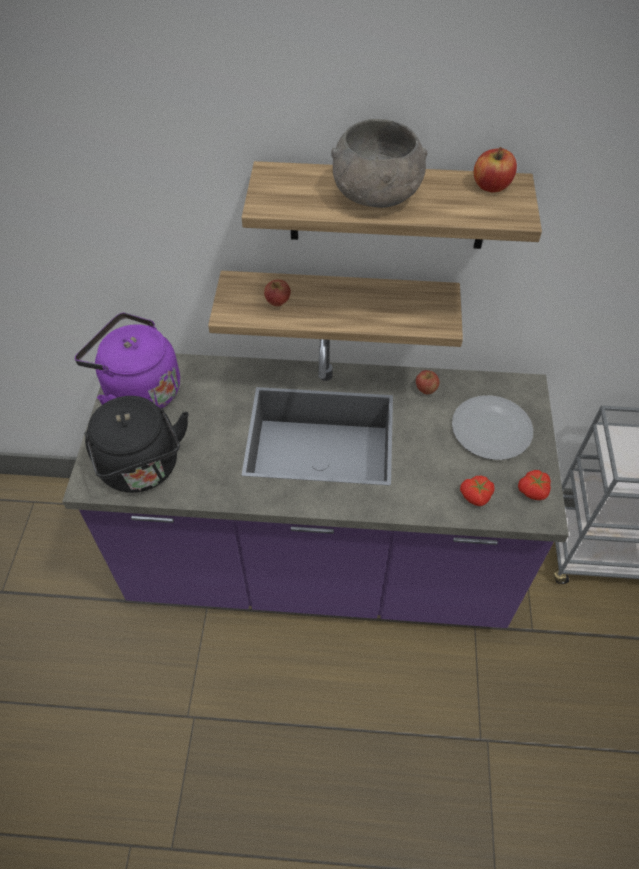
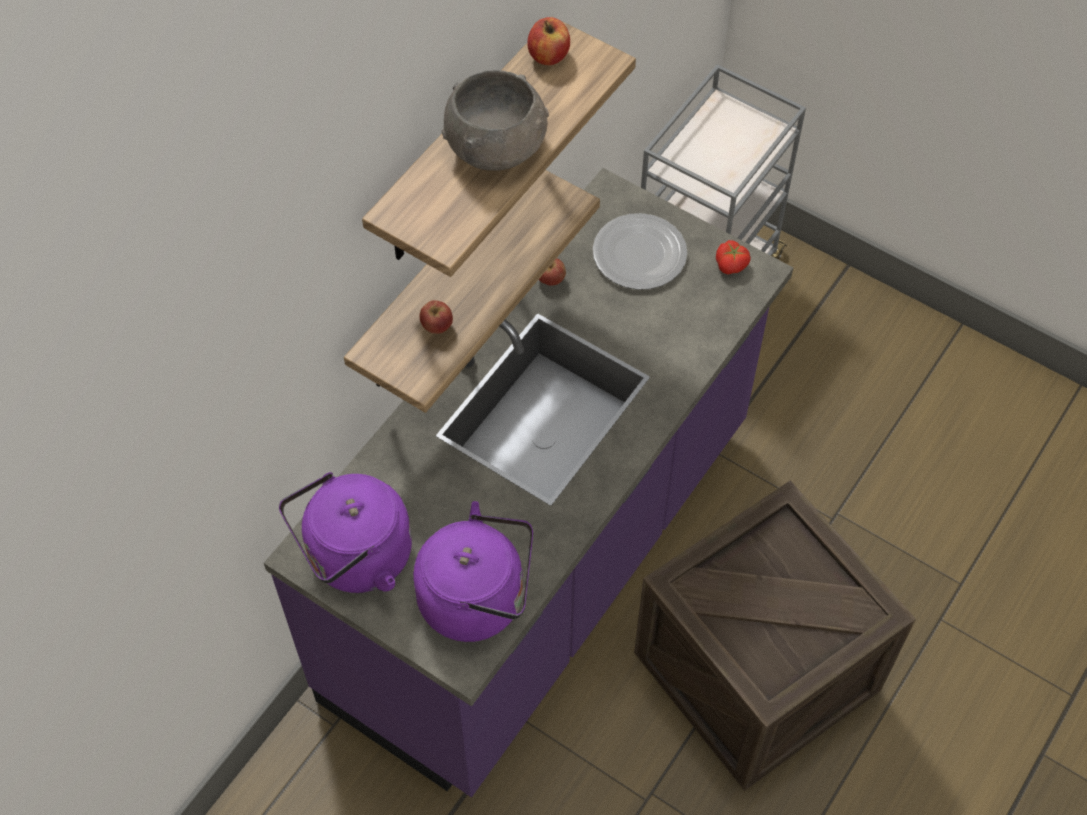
camera: 60 degrees left, 5 degrees up
black kettle [84,396,189,493] -> purple kettle [413,501,533,642]
tomato [460,476,495,506] -> none
none -> crate [634,481,916,791]

